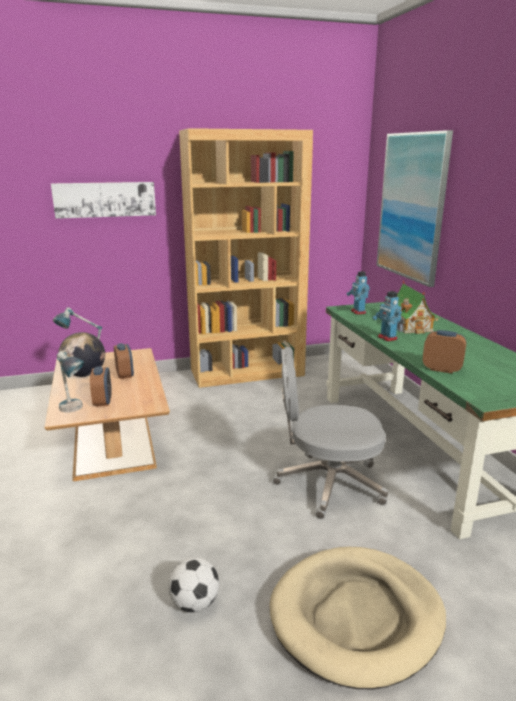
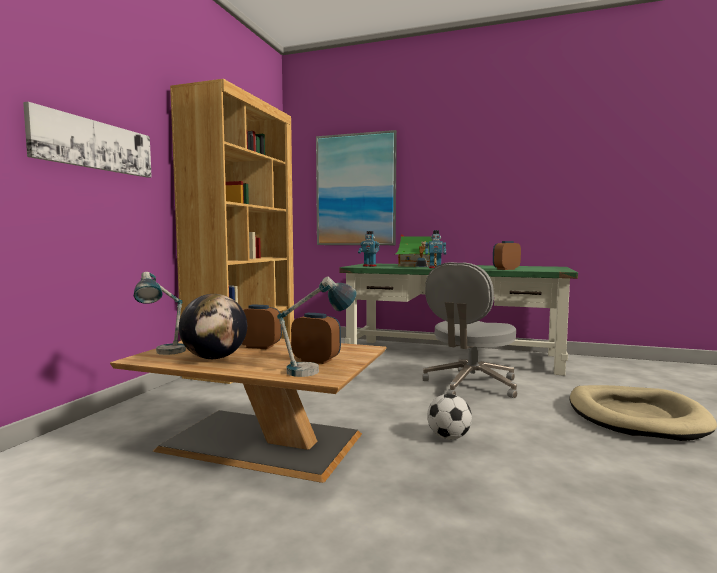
camera: 55 degrees left, 15 degrees down
football [168,557,219,612] -> football moved to [427,394,472,440]

